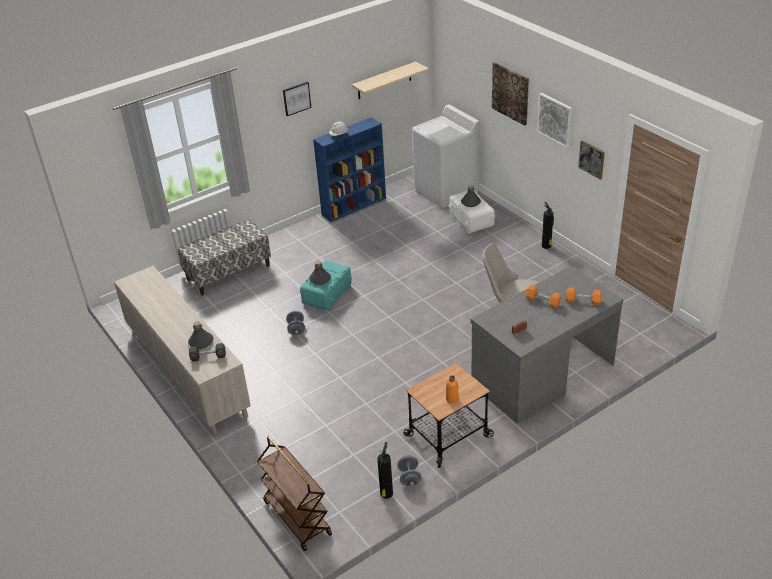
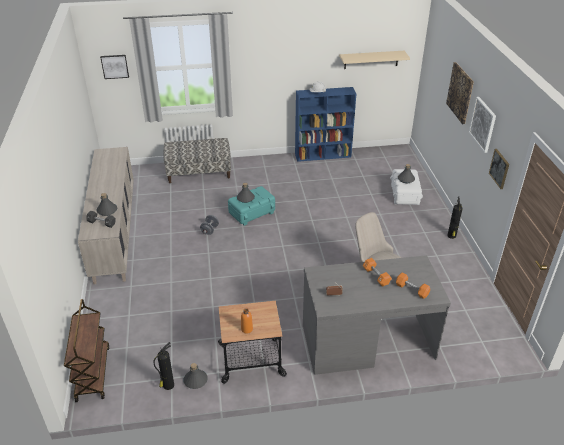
camera: 25 degrees right, 0 degrees up
picture [283,82,311,116] -> picture moved to [100,55,129,79]
grey dumbbell [397,455,421,487] -> grey bottle [184,363,208,389]
white washing machine [412,105,480,208] -> none

